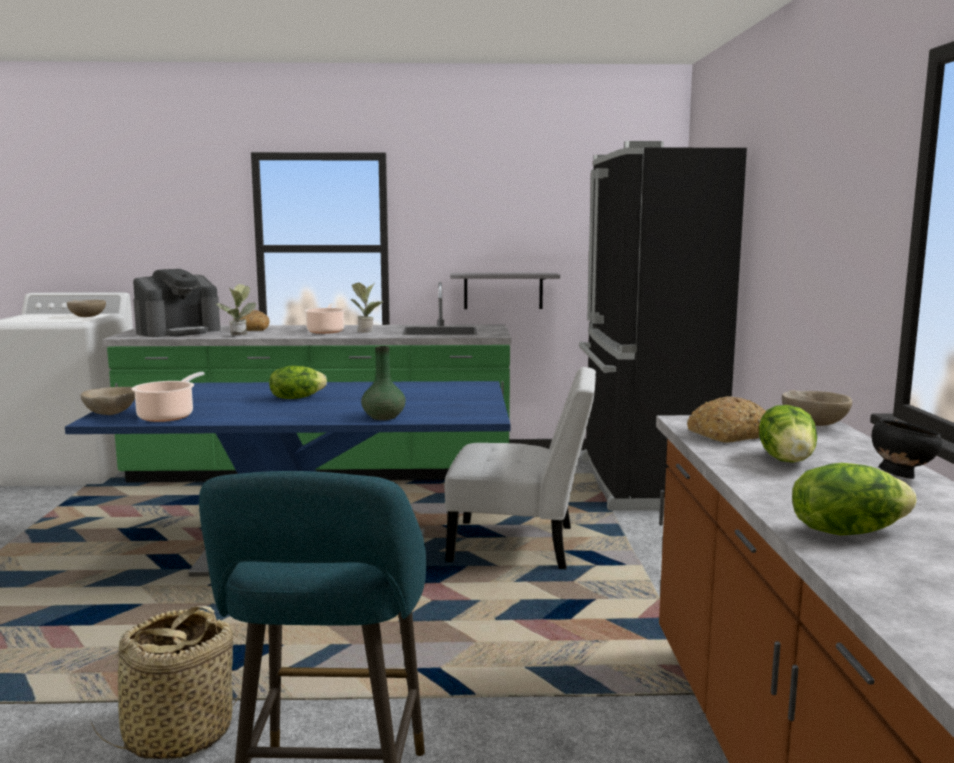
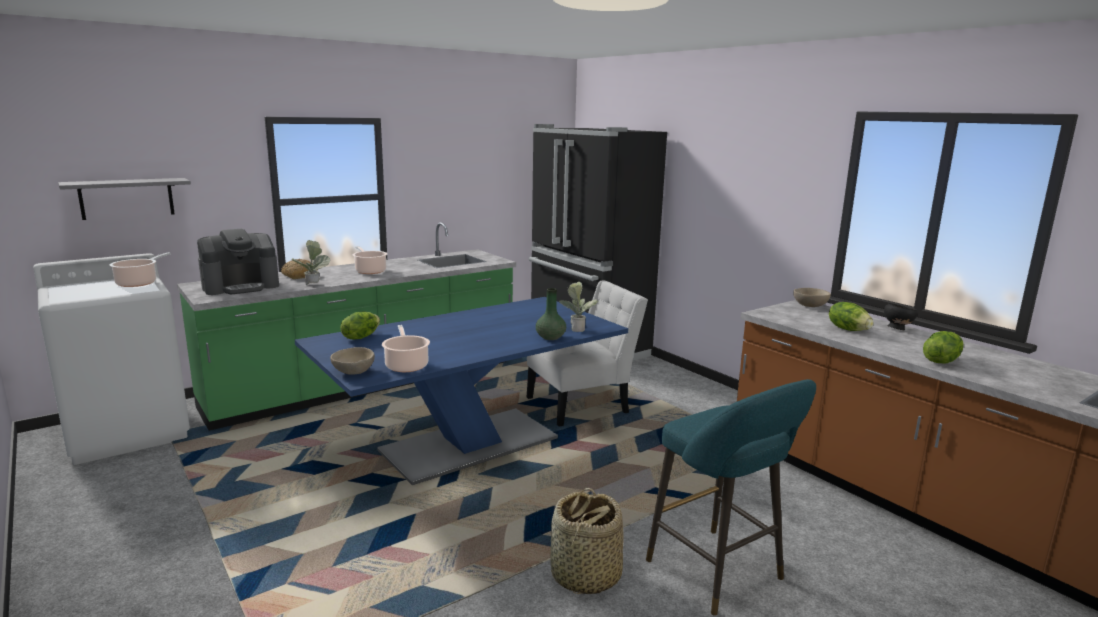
camera: 35 degrees left, 5 degrees up
beige bowl [67,300,106,317] -> cooking pot [110,252,171,287]
coffee machine [133,269,220,337] -> coffee machine turned 45 degrees clockwise [197,229,279,295]
lettuce [269,366,327,399] -> lettuce moved to [340,312,380,339]
potted plant [351,283,383,332] -> potted plant moved to [559,282,598,332]
grey shelf [450,273,560,309] -> grey shelf moved to [58,178,191,220]
bread [687,397,766,443] -> none

